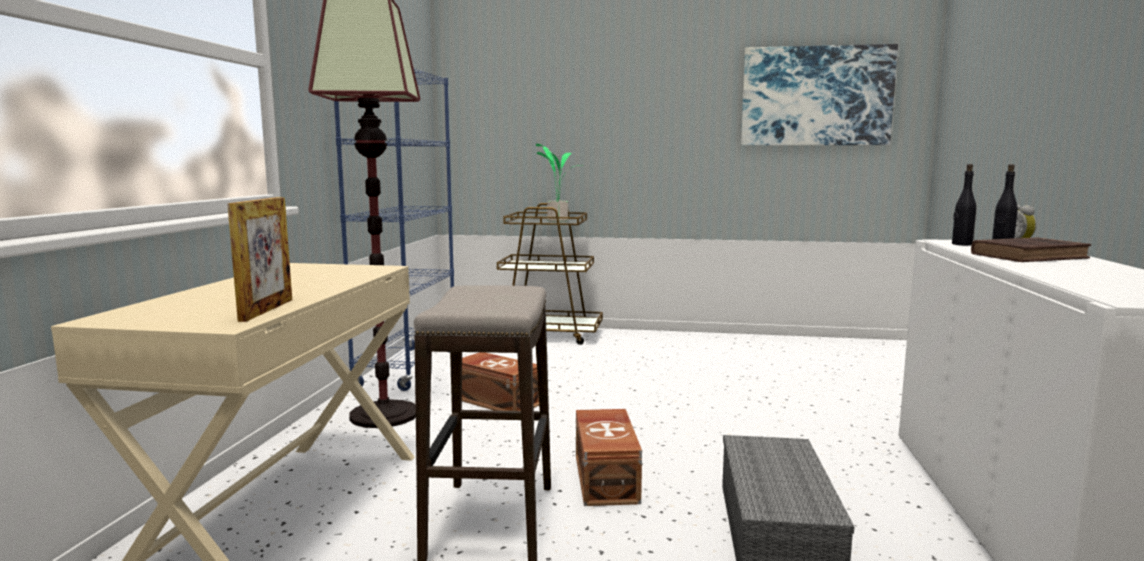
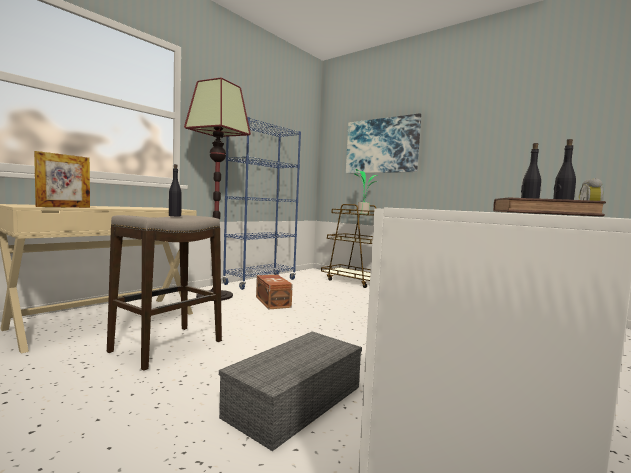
camera: 30 degrees right, 5 degrees down
brown storage box [576,409,642,506] -> none
picture [741,44,898,145] -> picture moved to [346,113,421,173]
none -> black bottle [169,164,182,216]

